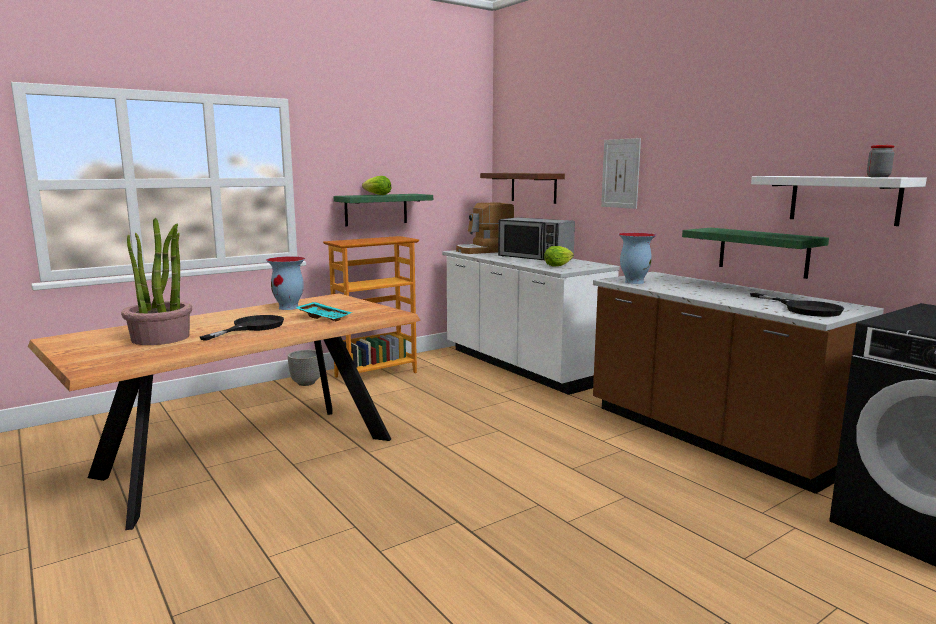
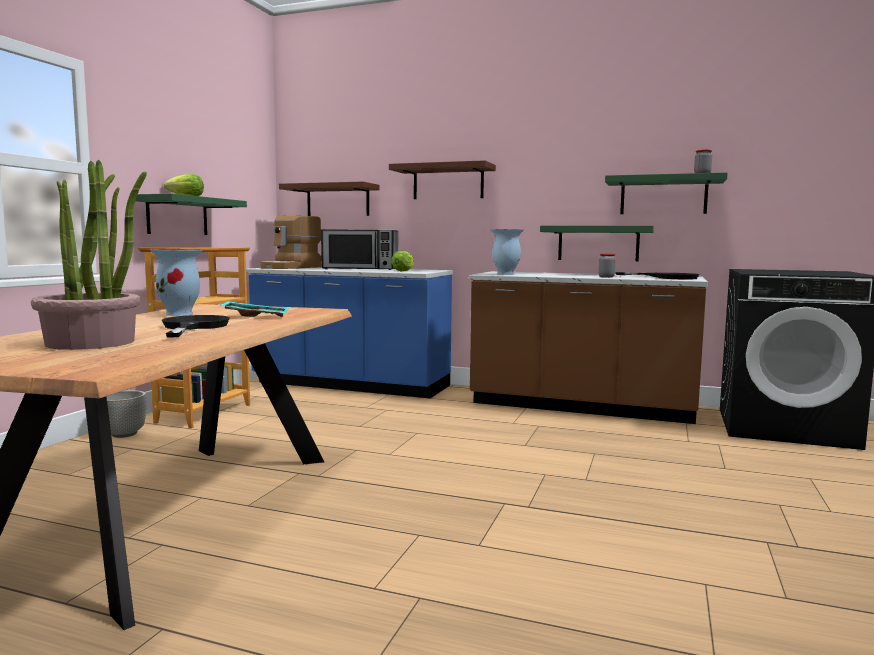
camera: 35 degrees left, 5 degrees down
white counter [442,250,620,395] -> blue counter [246,267,453,398]
picture [601,138,641,209] -> brown shelf [389,160,496,199]
white shelf [751,176,927,226] -> green shelf [605,172,728,214]
none -> jar [598,253,616,278]

